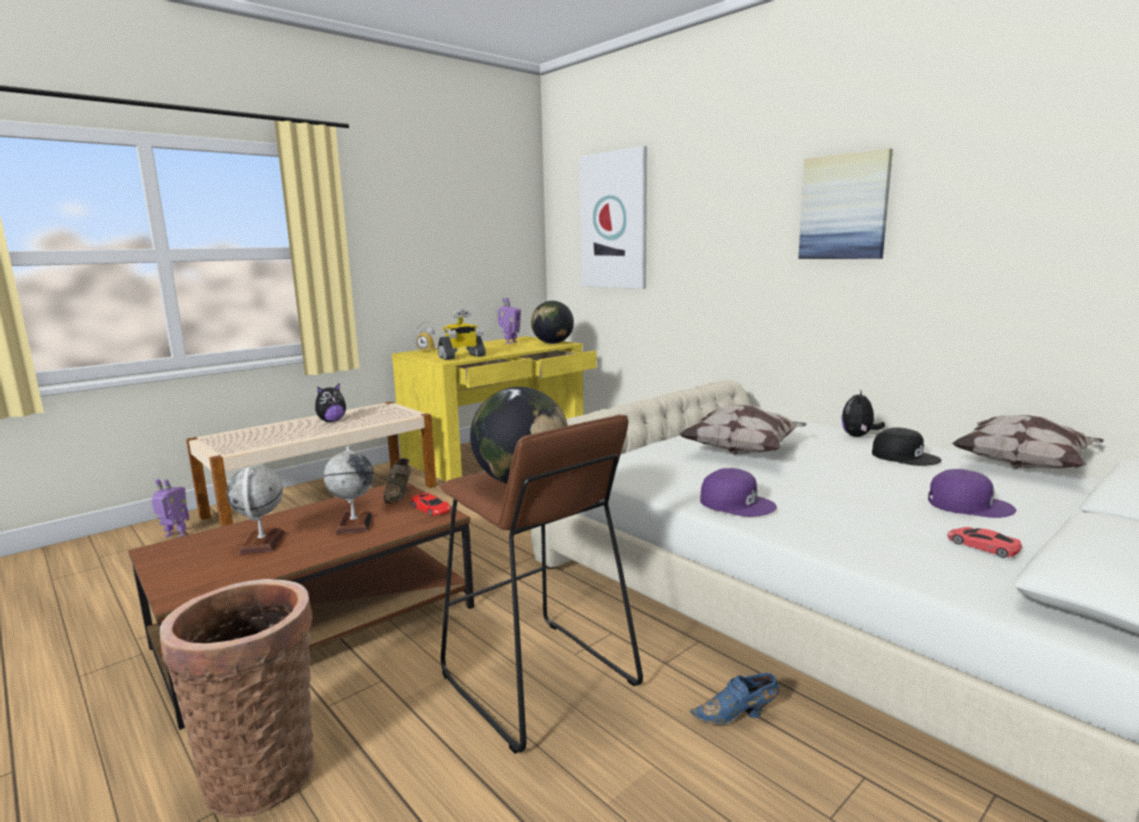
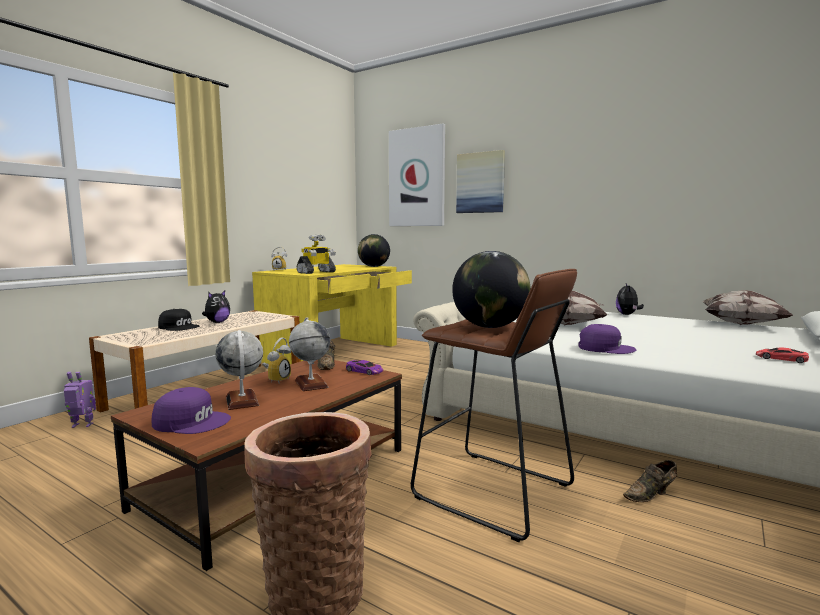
camera: 15 degrees left, 5 degrees down
red toy car [411,493,451,516] -> purple toy car [346,360,383,375]
toy robot [497,298,521,344] -> none
blue shoe [690,673,779,725] -> brown shoe [623,460,677,502]
picture [798,148,893,259] -> picture moved to [456,150,505,213]
black cap [872,428,941,466] -> black cap moved to [158,309,199,331]
purple cap [928,469,1016,518] -> purple cap moved to [152,387,231,434]
none -> alarm clock [262,338,291,384]

